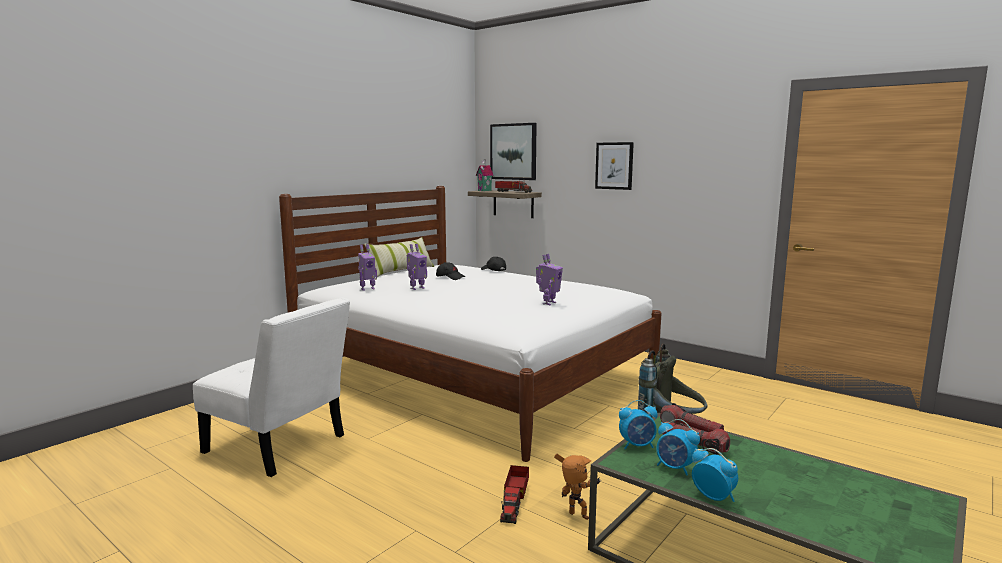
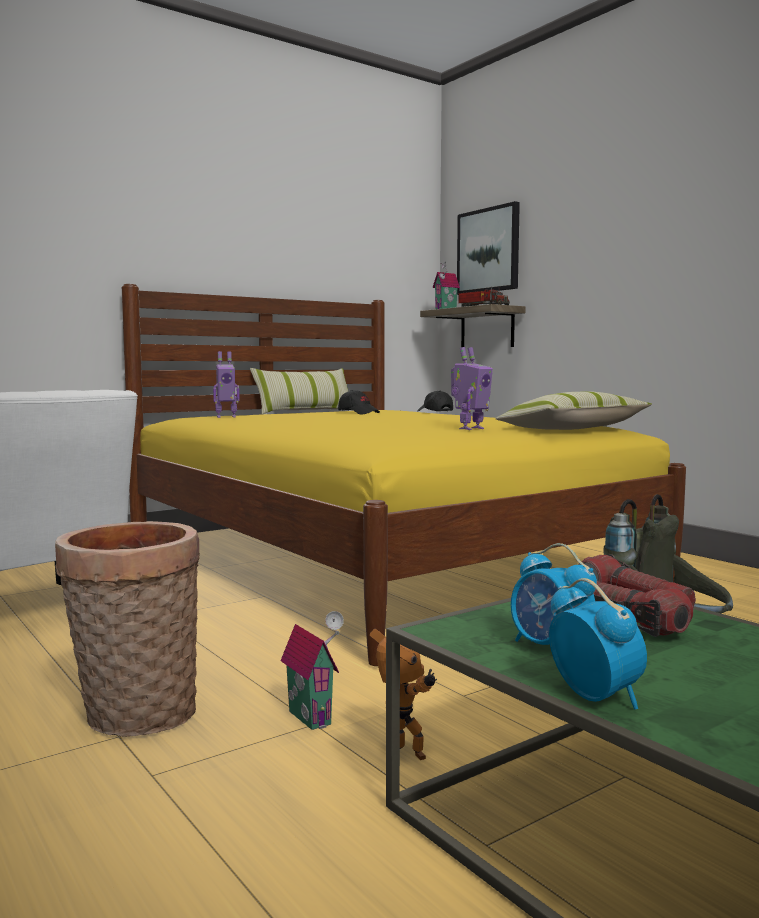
camera: 15 degrees right, 5 degrees down
white bed [279,186,662,462] -> yellow bed [122,284,686,666]
toy robot [407,244,427,290] -> none
toy truck [500,465,529,524] -> toy house [281,611,344,730]
picture [595,142,634,190] -> none
alarm clock [619,400,658,449] -> none
none -> basket [55,521,200,737]
none -> pillow [495,391,652,430]

